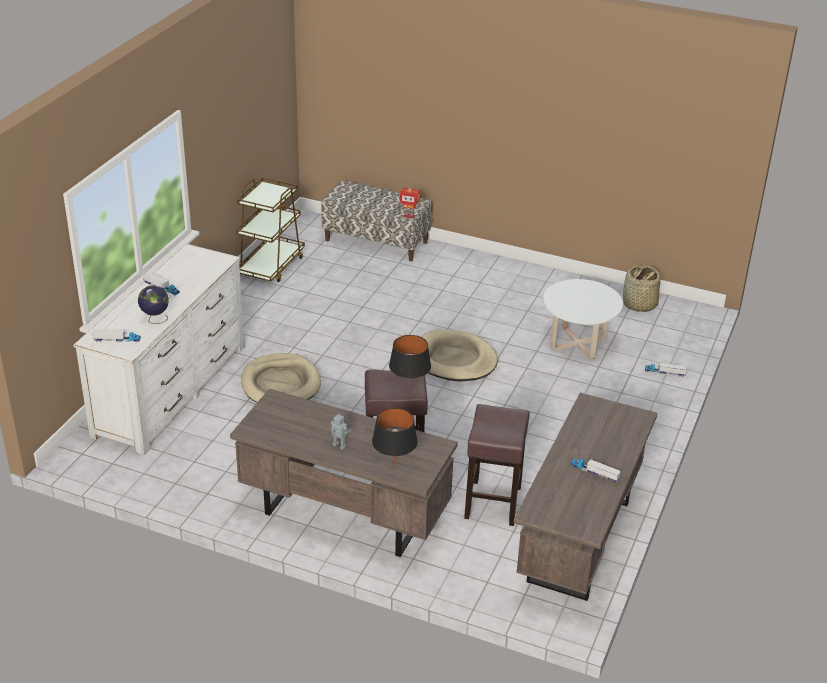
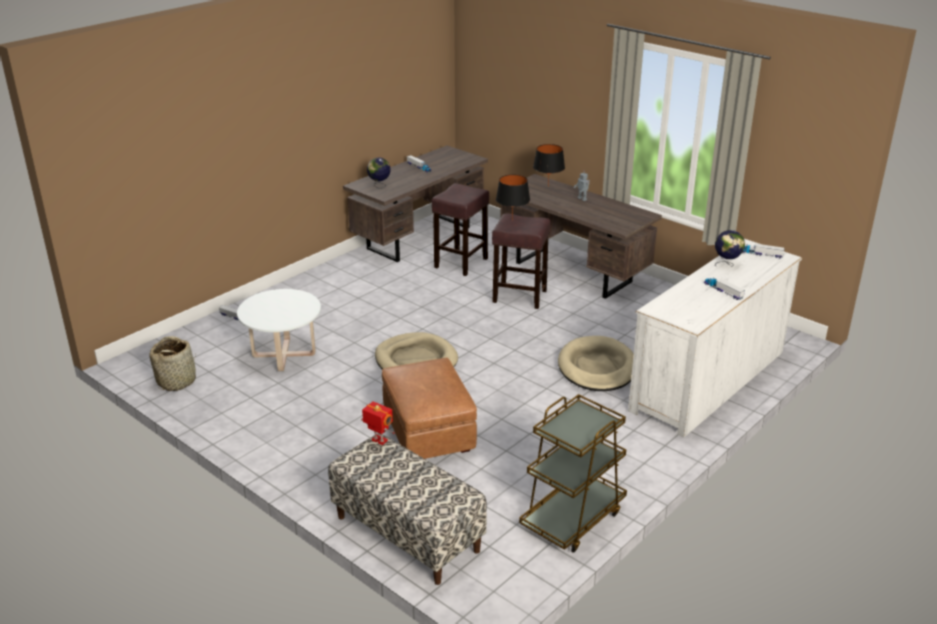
camera: 160 degrees left, 5 degrees down
none -> globe [367,157,391,189]
none -> brown ottoman [382,358,477,459]

